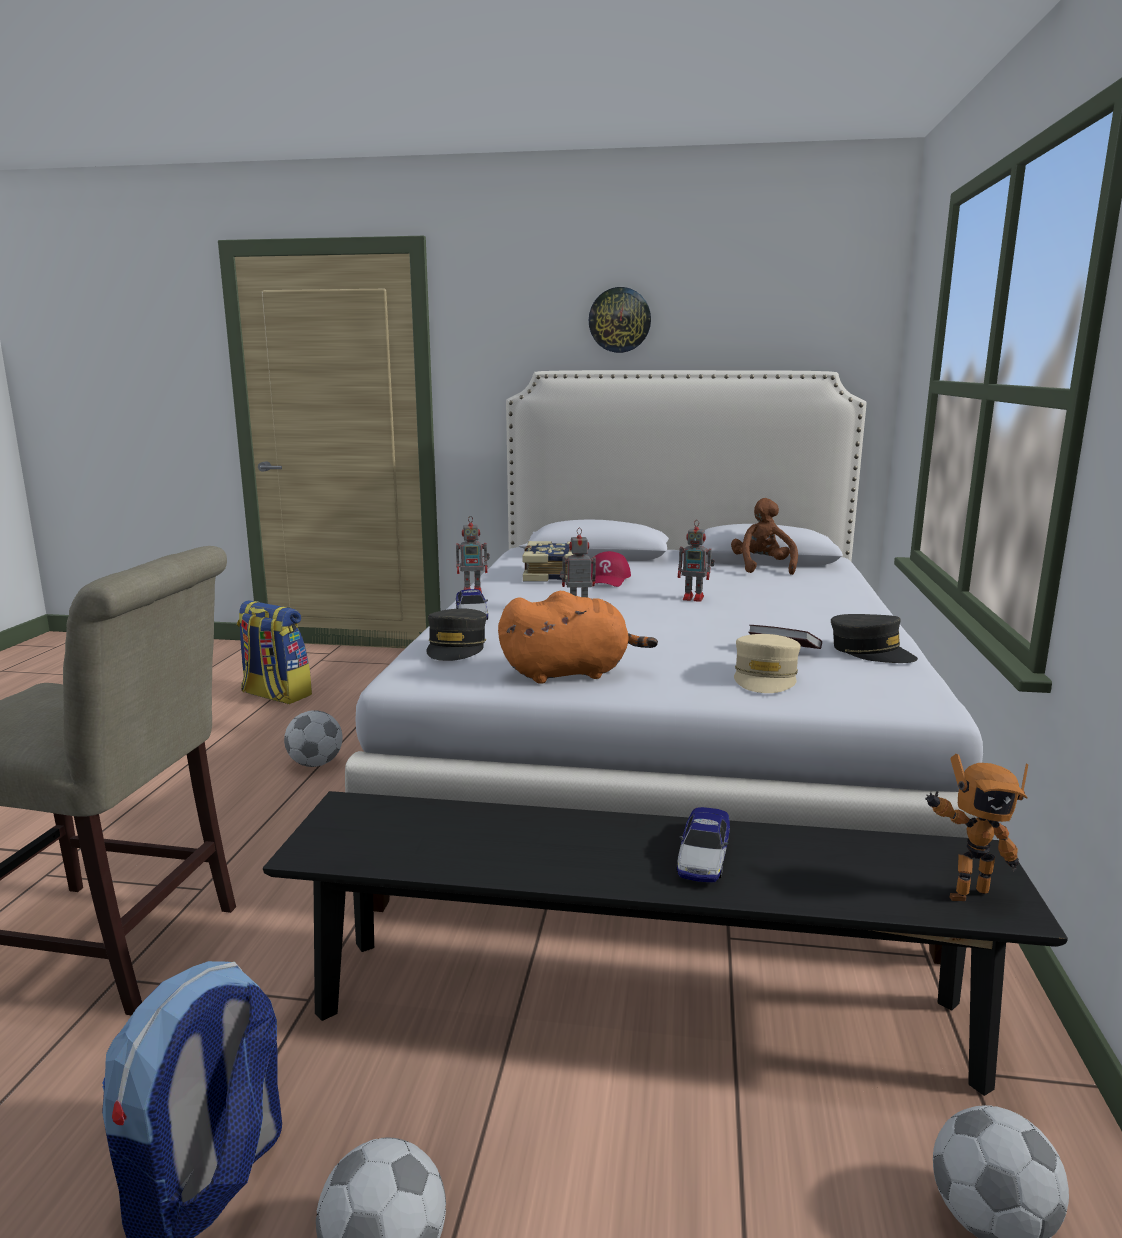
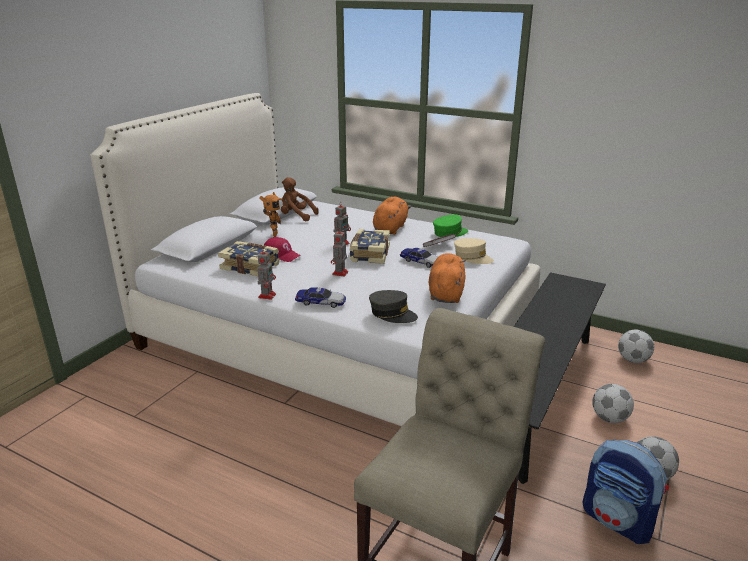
camera: 70 degrees left, 10 degrees up
backpack [237,600,312,704] -> none
football [284,710,343,767] -> football moved to [592,384,634,423]
wall clock [589,287,651,353] -> none
toy car [676,807,730,882] -> toy car moved to [400,248,438,268]
grey cap [831,614,918,663] -> green cap [433,215,468,237]
toy robot [925,754,1028,901] -> toy robot moved to [259,192,283,237]
none -> book [350,229,390,264]
none -> orange plush toy [373,197,411,235]

